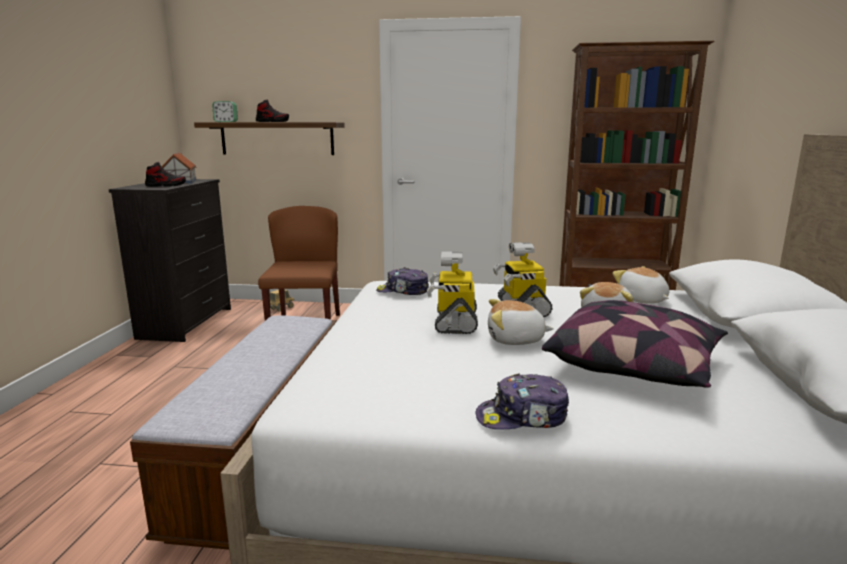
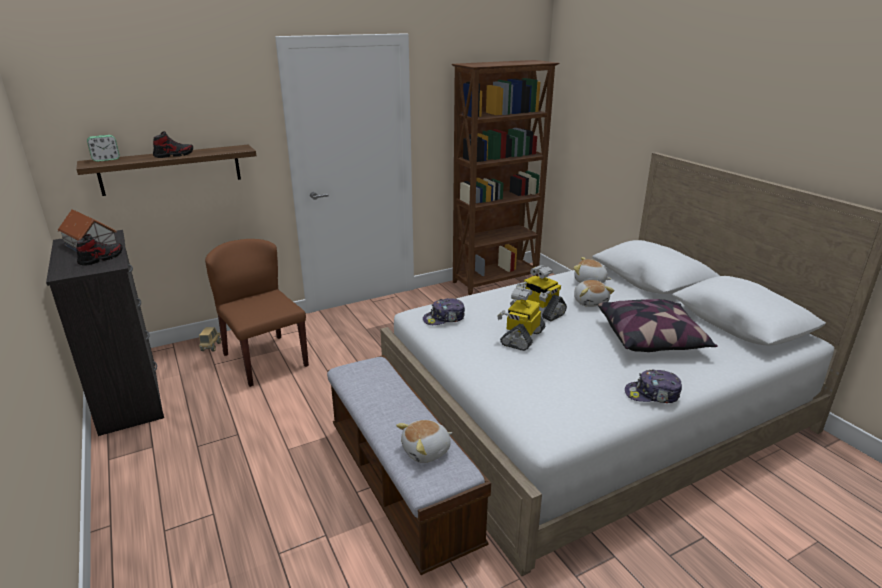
camera: 35 degrees left, 10 degrees up
toy robot [427,251,478,334] -> toy robot turned 60 degrees clockwise [497,287,545,351]
cap [476,374,569,429] -> cap turned 45 degrees clockwise [625,370,682,403]
plush toy [488,299,554,345] -> plush toy moved to [396,420,452,463]

